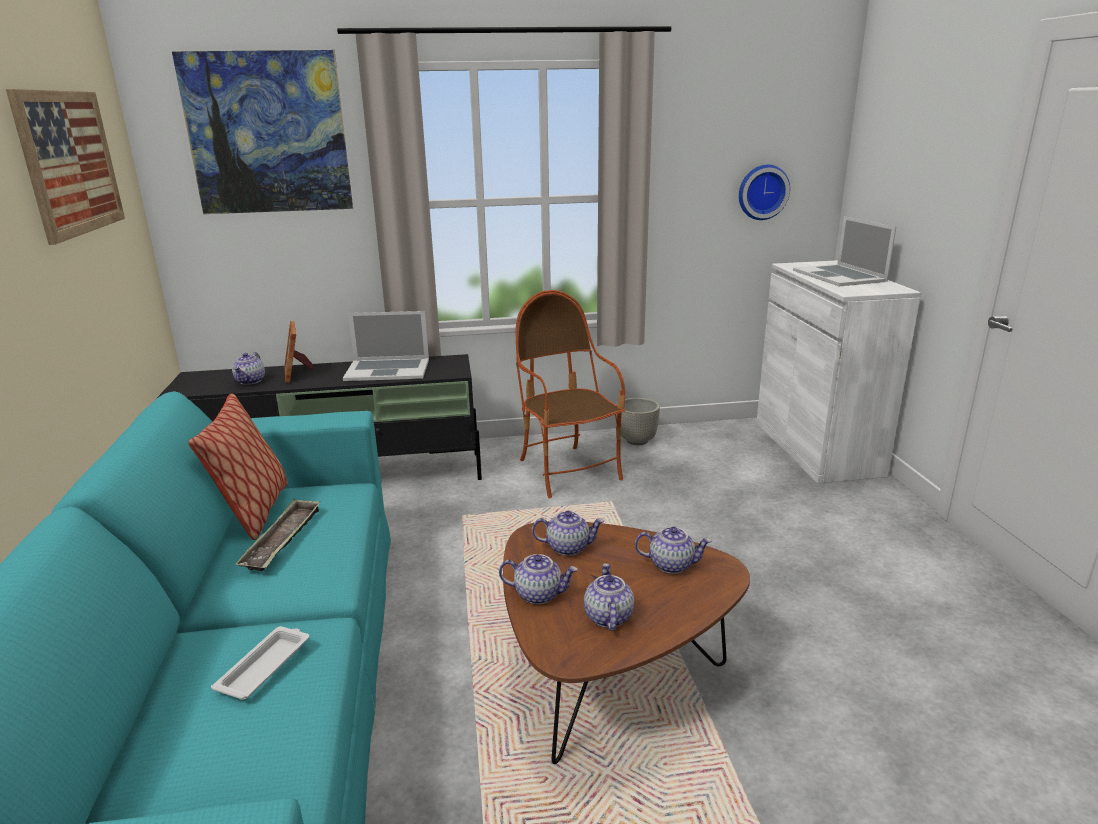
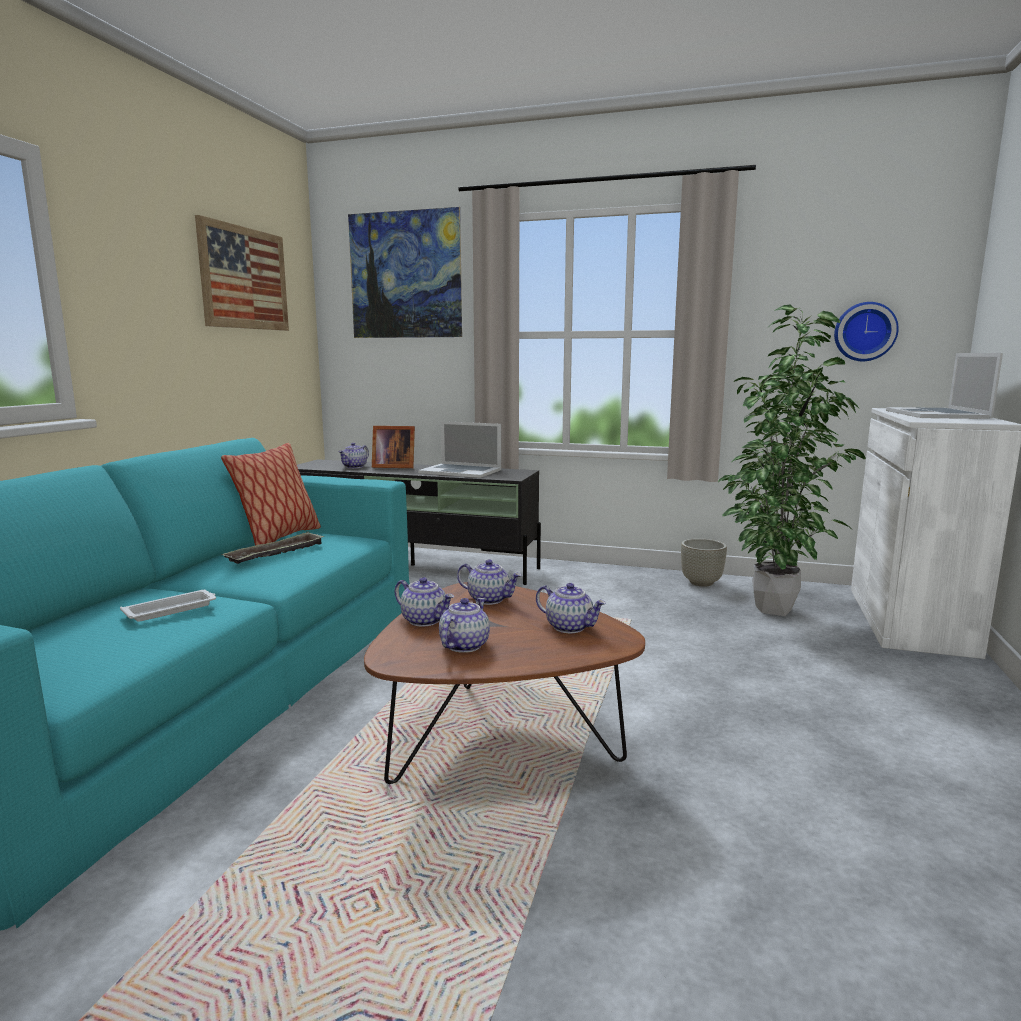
camera: 25 degrees right, 10 degrees down
picture frame [284,321,314,383] -> picture frame turned 90 degrees counterclockwise [372,426,415,468]
armchair [516,290,626,498] -> none
none -> potted plant [718,305,866,616]

